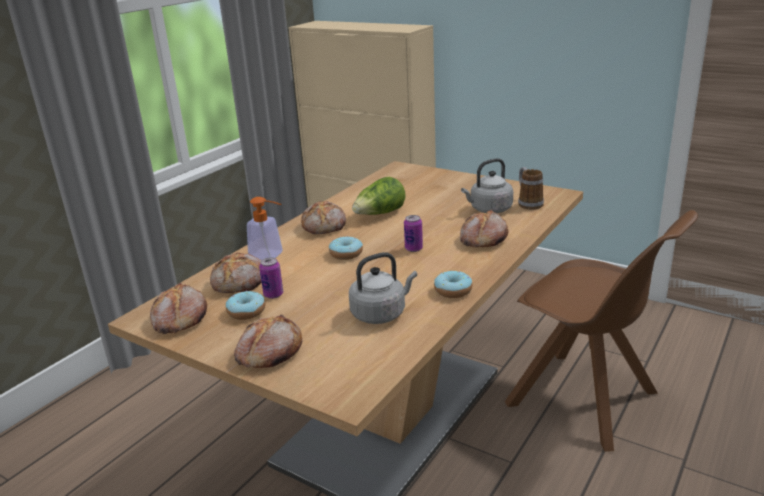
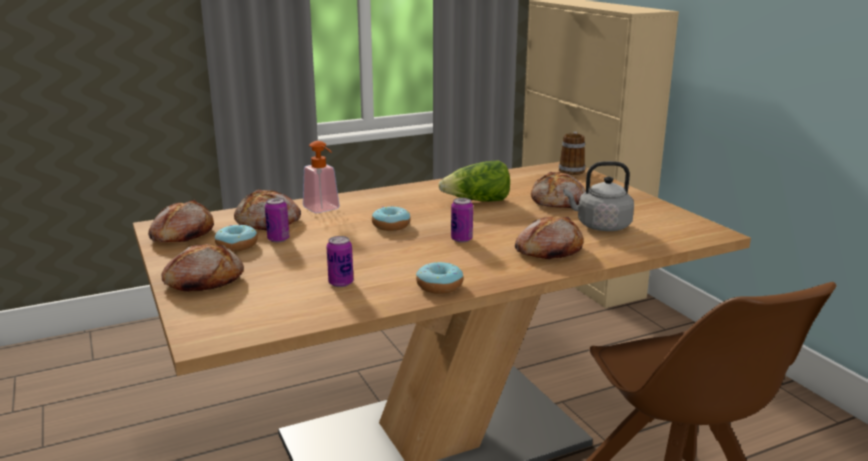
camera: 30 degrees right, 5 degrees down
bread [301,201,346,234] -> bread moved to [531,172,586,208]
grey kettle [349,252,417,324] -> can [327,236,353,287]
mug [518,167,544,210] -> mug moved to [559,132,585,175]

